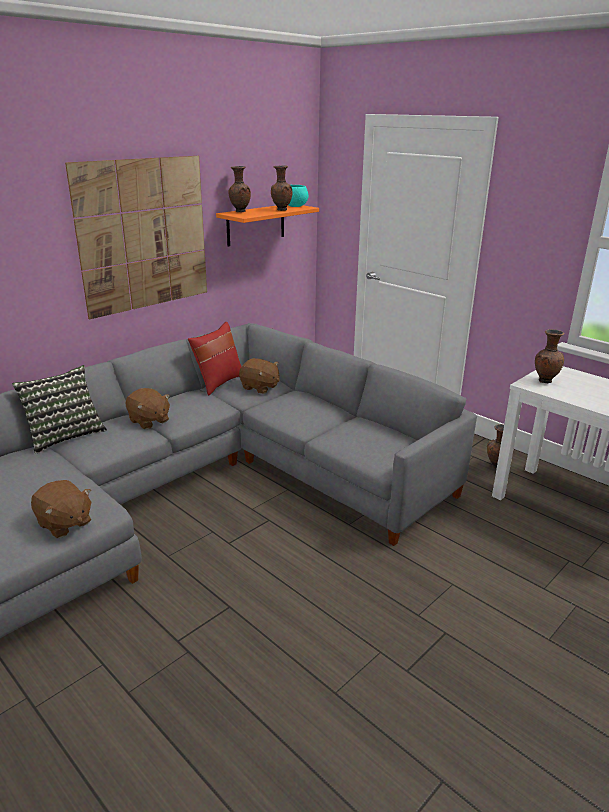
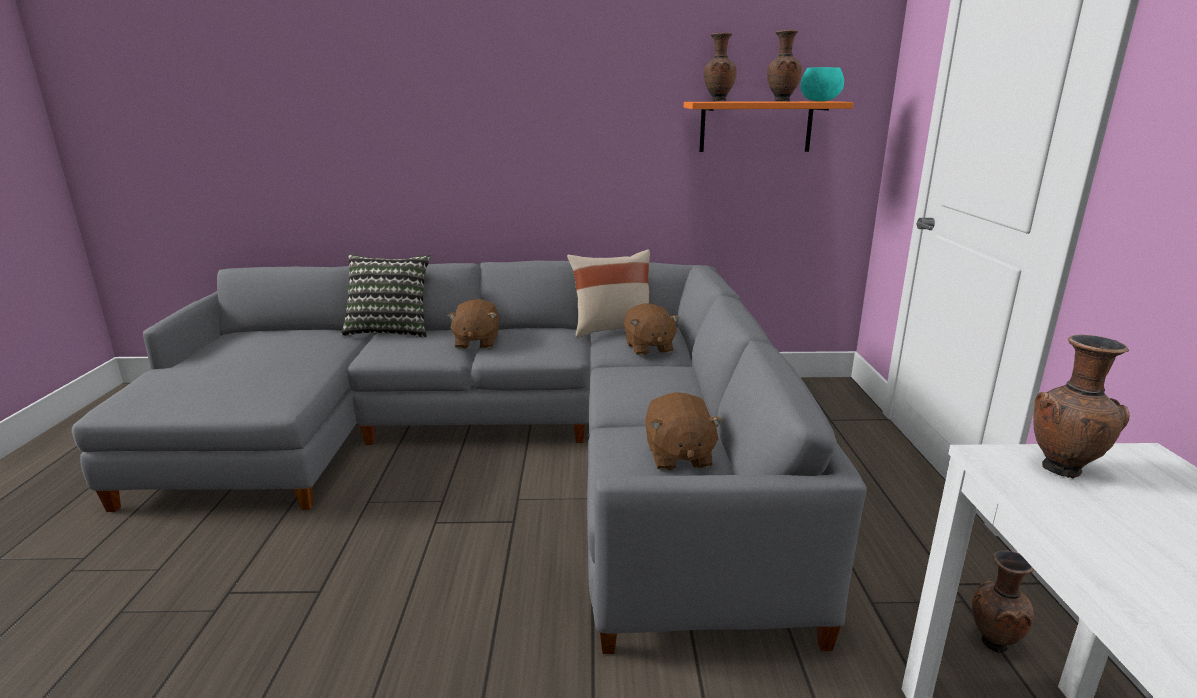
camera: 45 degrees right, 5 degrees down
brown plush toy [31,480,91,538] -> brown plush toy moved to [645,392,723,471]
picture [65,156,207,320] -> none
red pillow [188,322,242,395] -> beige pillow [567,249,650,338]

